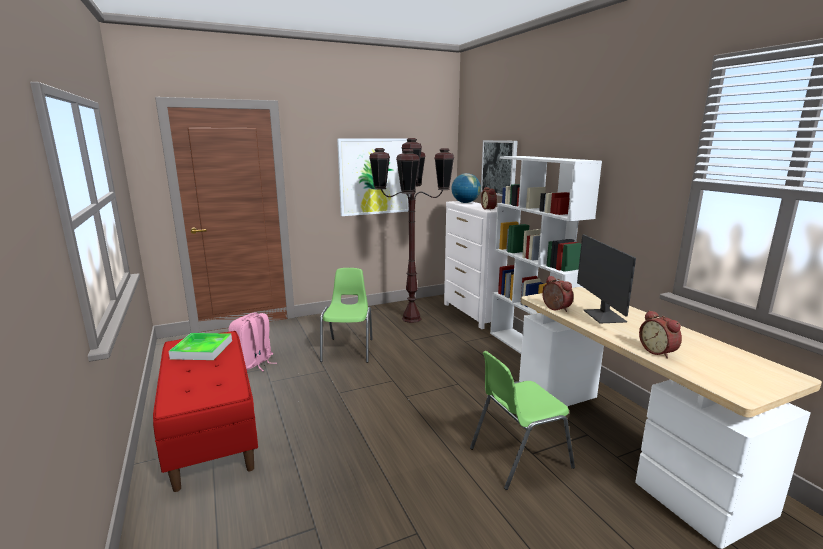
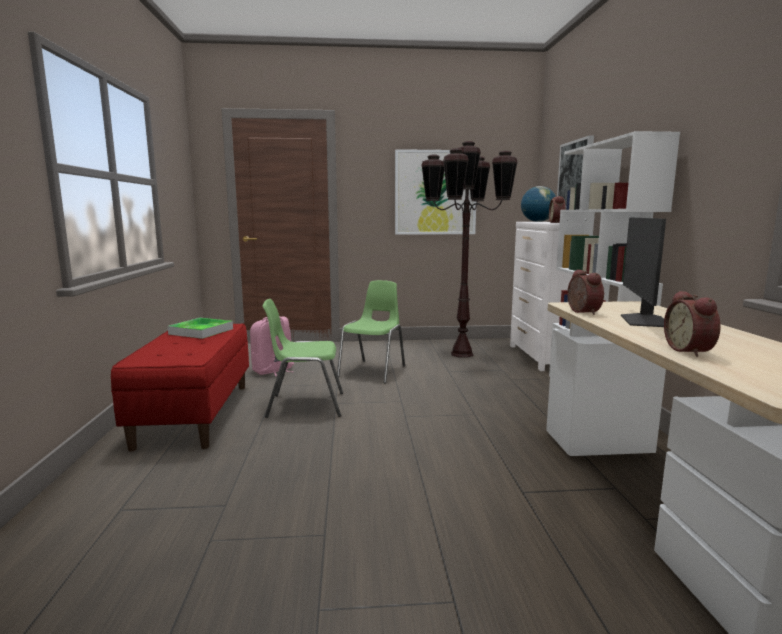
camera: 20 degrees right, 5 degrees down
green chair [470,351,575,490] -> green chair moved to [263,299,343,418]

